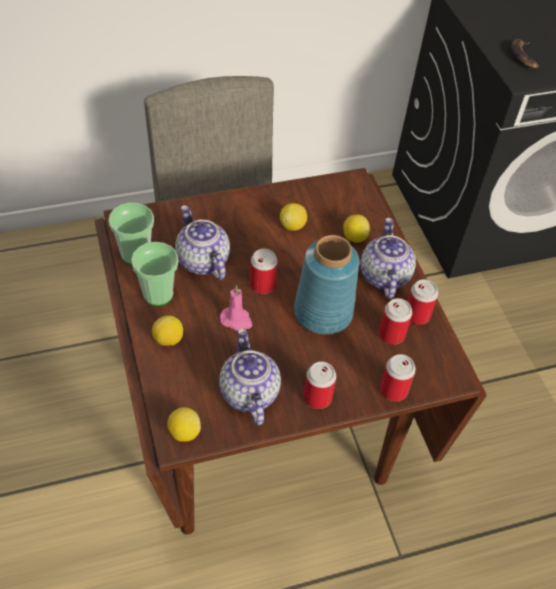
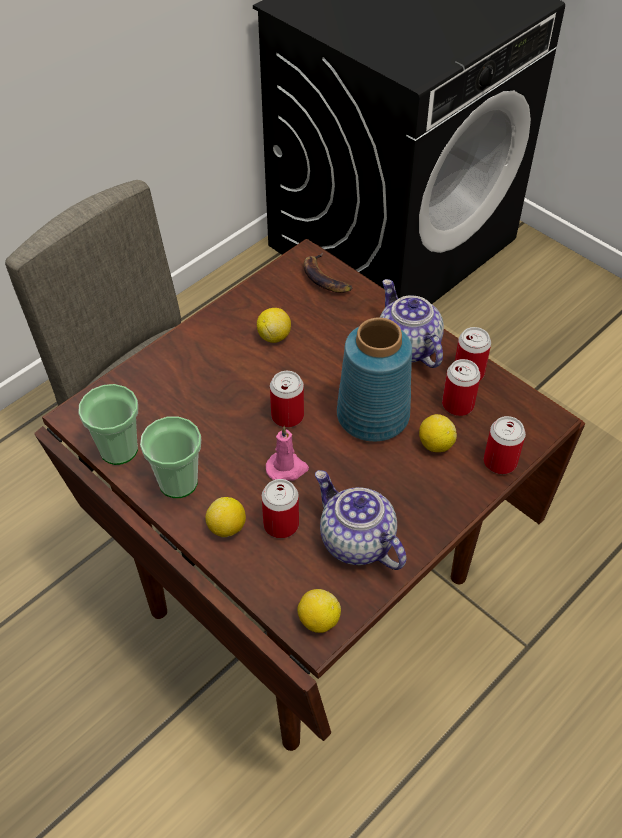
camera: 25 degrees left, 0 degrees up
teapot [175,205,230,280] -> none
can [303,361,337,409] -> can moved to [262,479,299,538]
lemon [343,214,370,243] -> lemon moved to [419,414,457,452]
banana [511,39,539,68] -> banana moved to [303,253,352,293]

